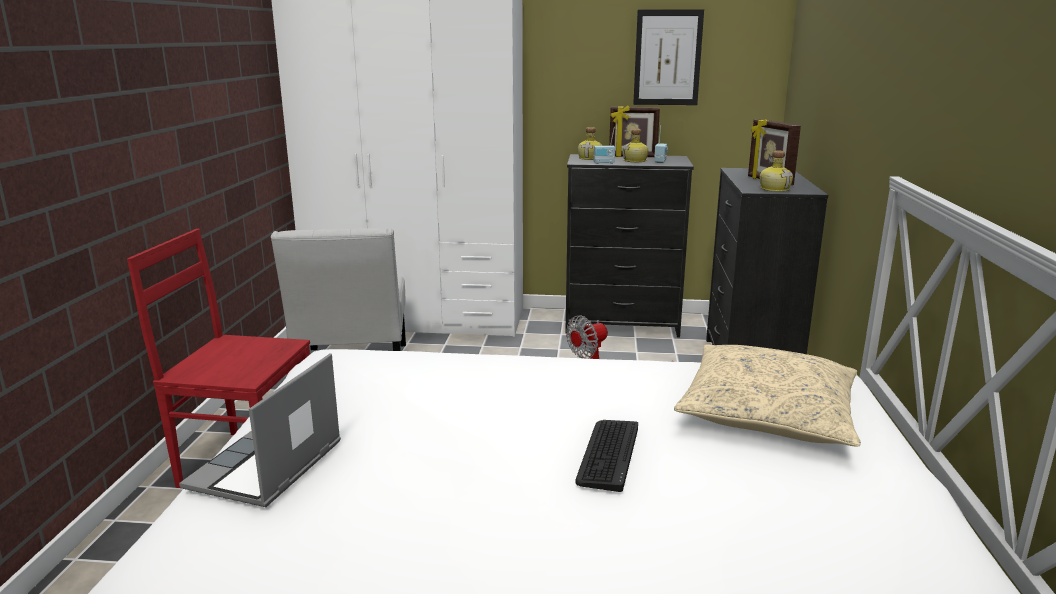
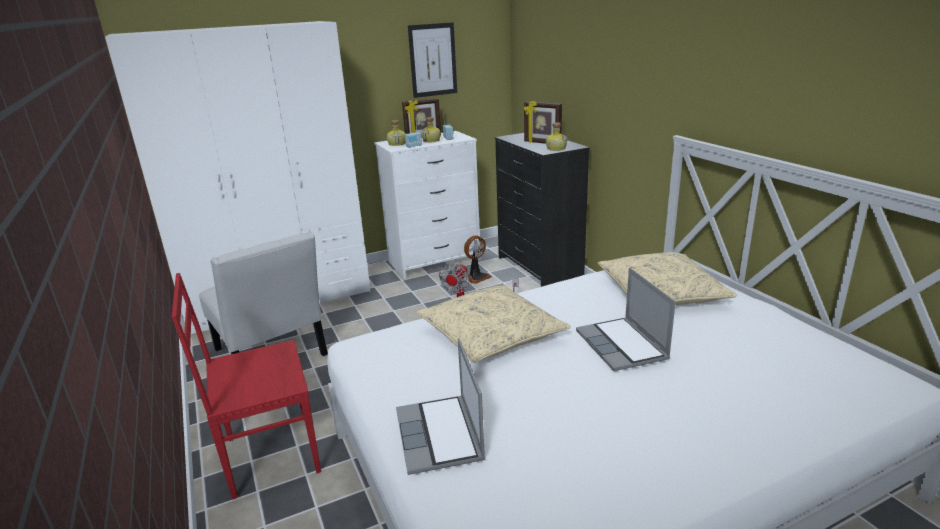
camera: 30 degrees left, 5 degrees up
black dresser [565,154,694,338] -> white dresser [374,131,481,279]
keyboard [576,420,638,492] -> laptop [576,268,676,371]
none -> beige pillow [417,285,571,363]
none -> fan [464,235,492,284]

